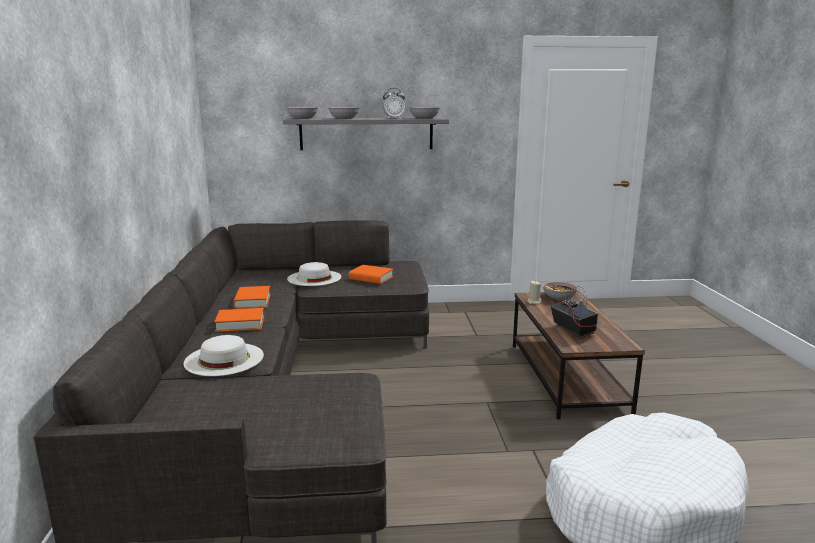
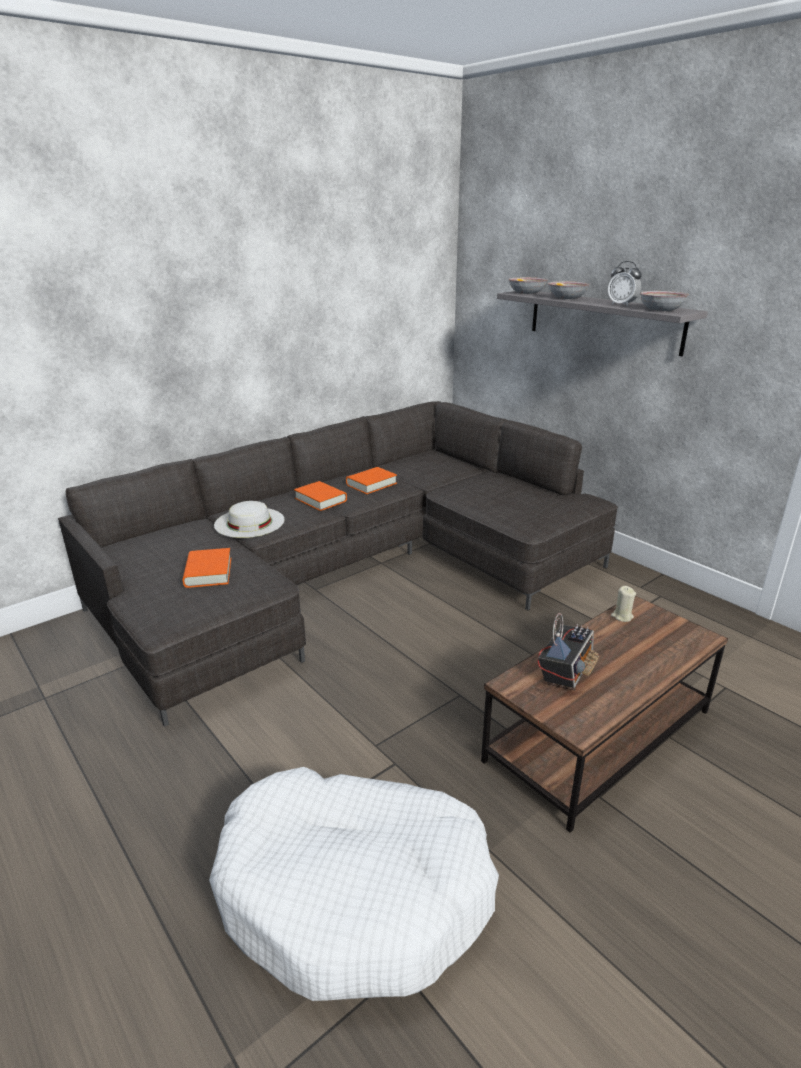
camera: 55 degrees right, 10 degrees up
white hat [287,262,341,286] -> none
orange book [349,265,393,284] -> orange book moved to [182,548,231,588]
bowl [542,281,578,300] -> none

